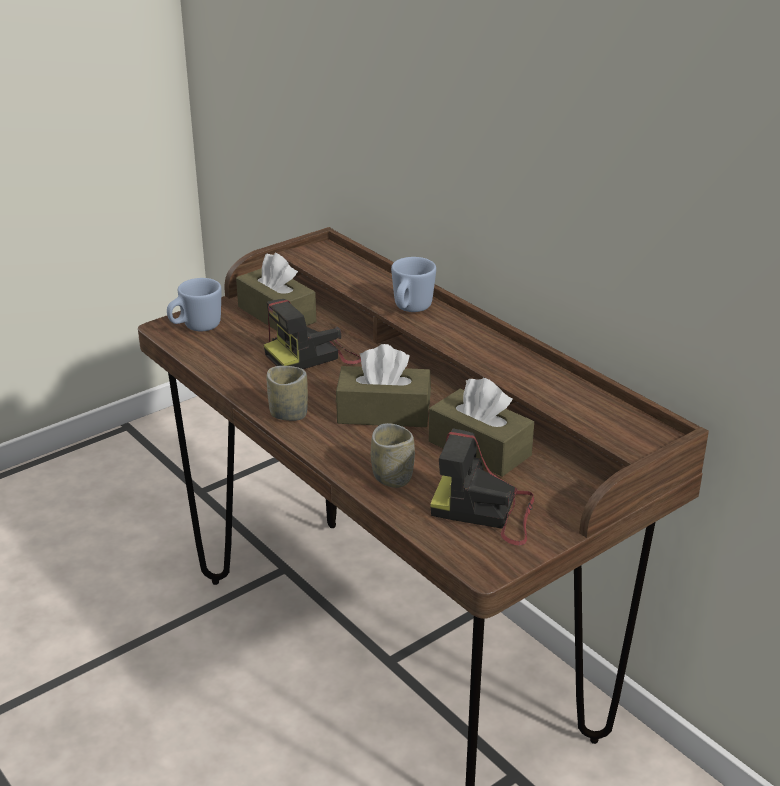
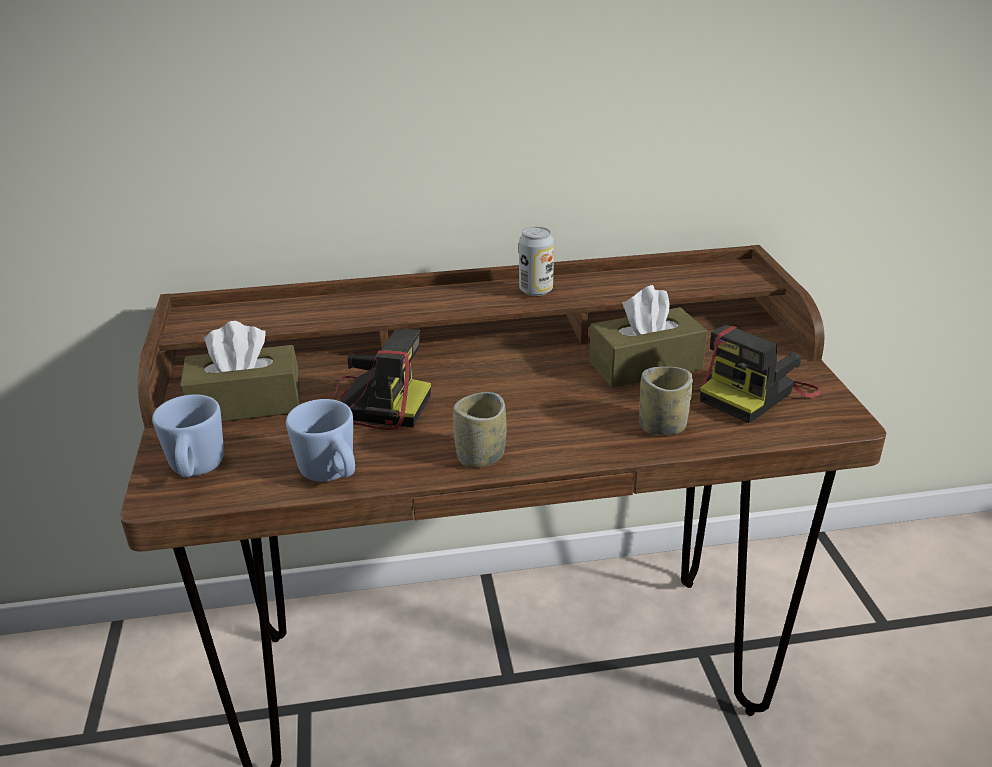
camera: 60 degrees left, 0 degrees up
camera [264,299,361,369] -> camera turned 75 degrees counterclockwise [332,329,431,430]
brown tissue box [336,344,431,427] -> none
blue mug [391,257,436,312] -> blue mug moved to [286,399,355,482]
none -> can [519,227,554,296]

